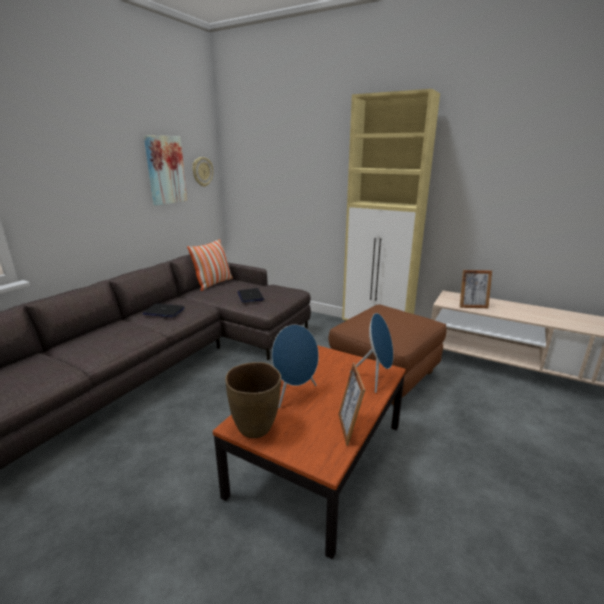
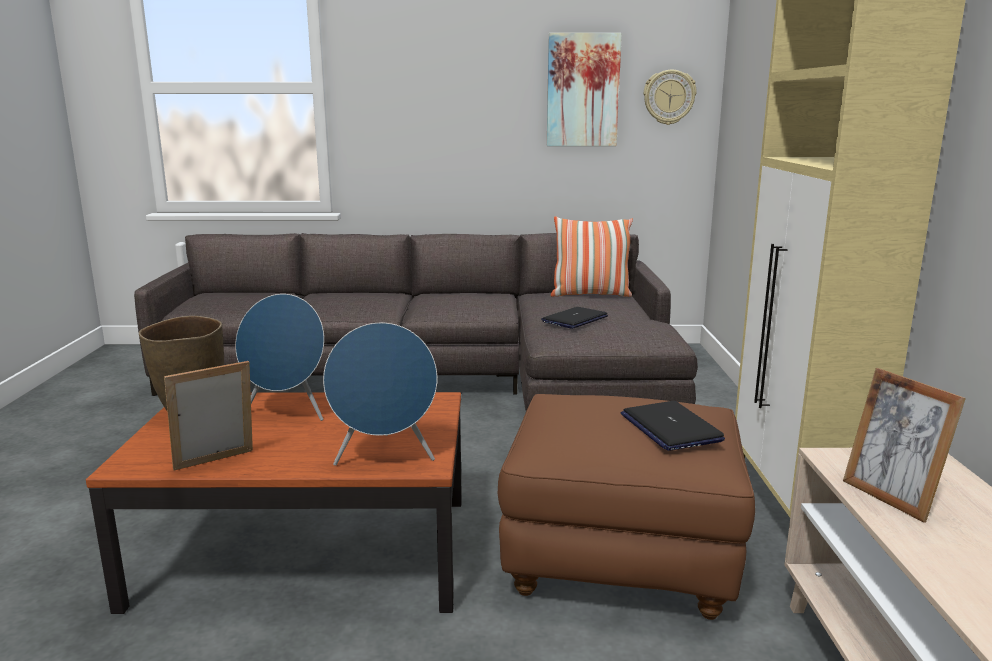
camera: 60 degrees right, 5 degrees down
laptop [143,304,185,317] -> laptop moved to [621,401,725,451]

